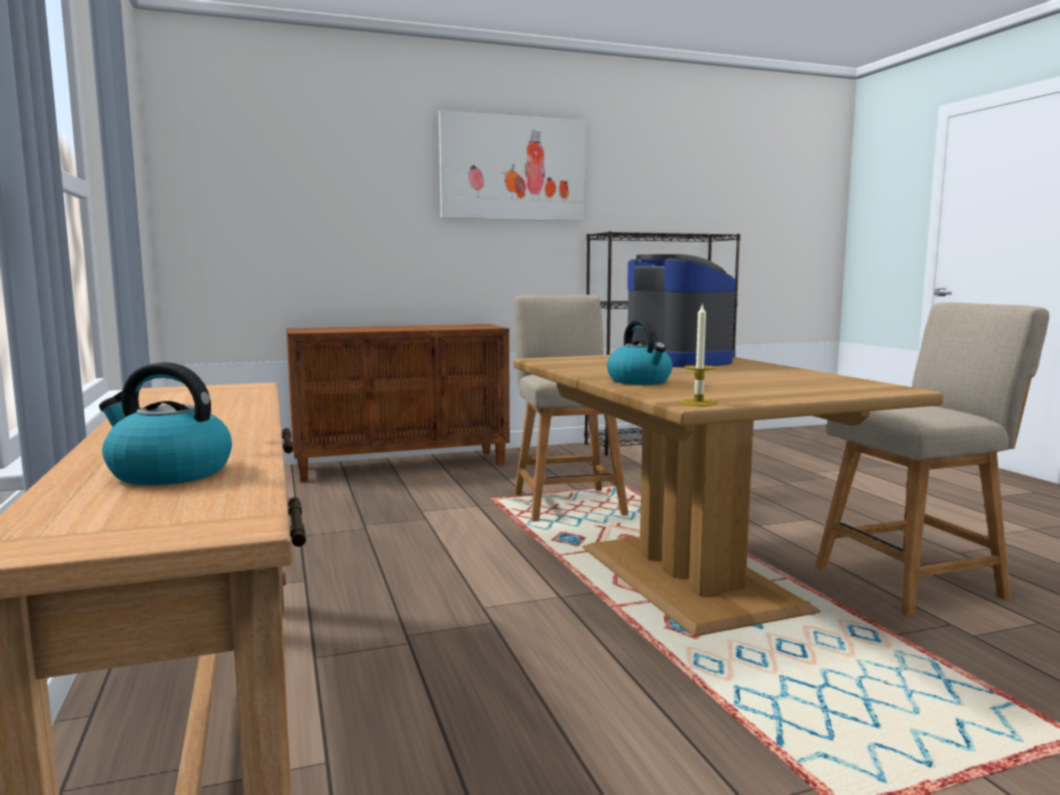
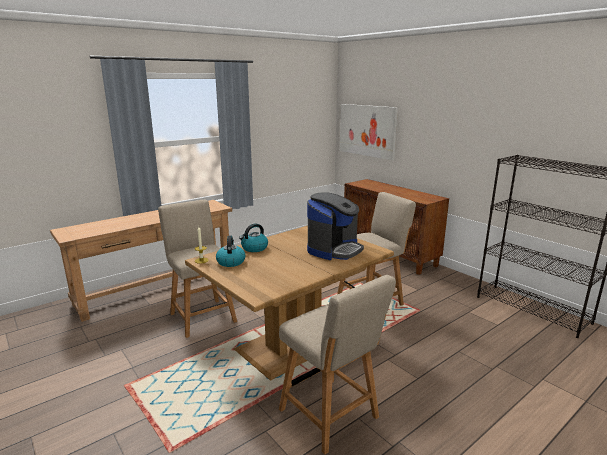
camera: 70 degrees right, 10 degrees up
kettle [99,362,232,485] -> kettle moved to [216,235,246,267]
picture [439,110,586,221] -> picture moved to [340,104,398,160]
none -> beige chair [158,200,237,338]

